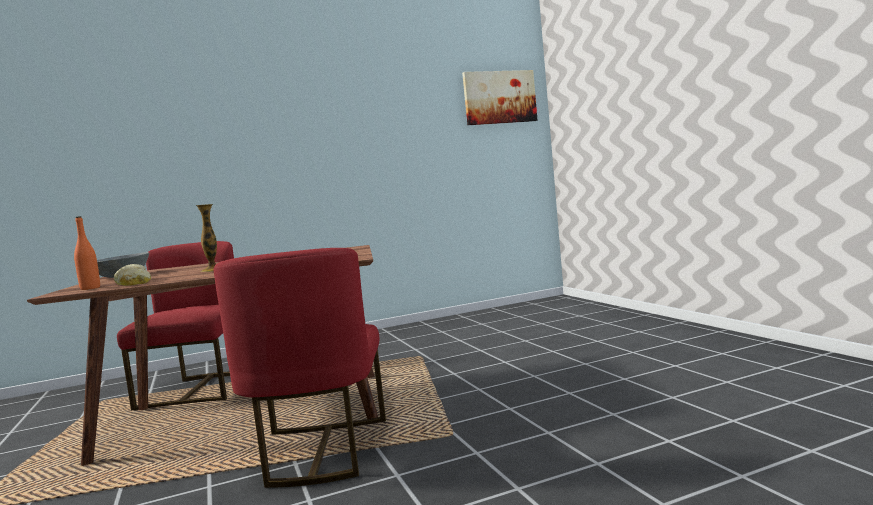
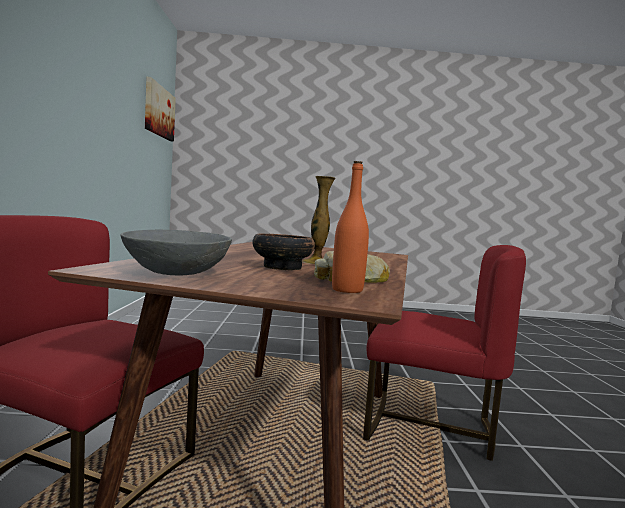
camera: 70 degrees left, 0 degrees up
none -> bowl [252,233,315,270]

